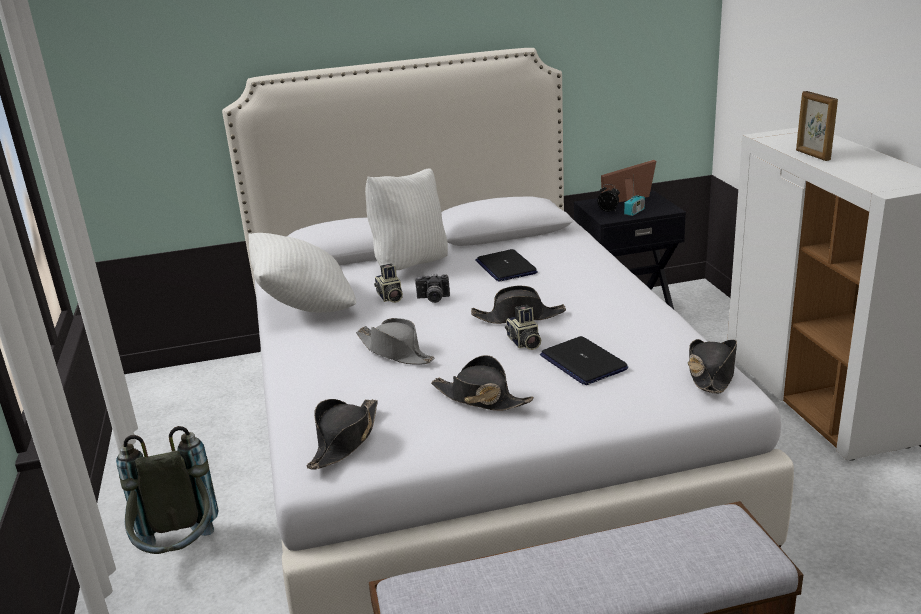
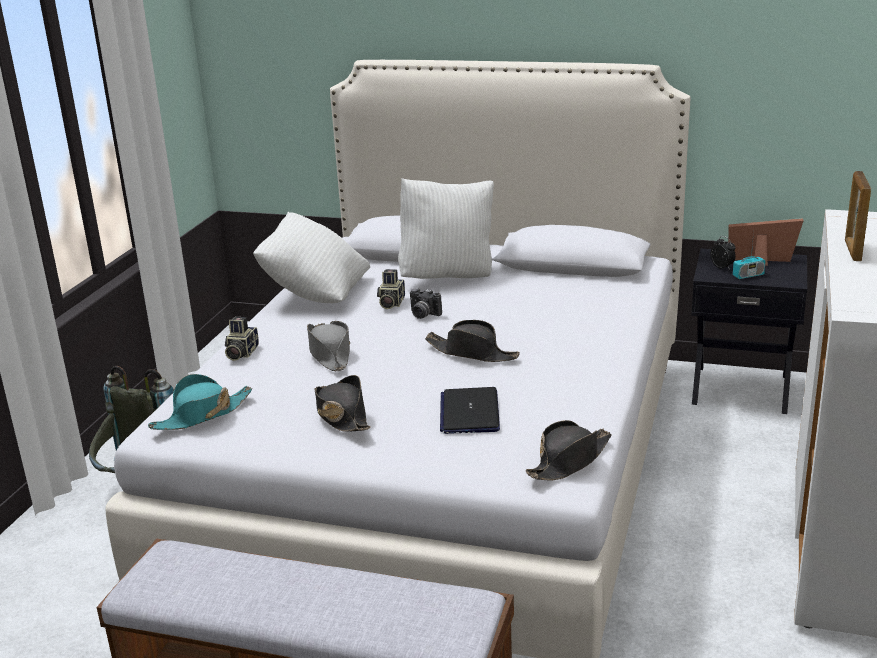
camera: 30 degrees right, 0 degrees up
black hat [307,399,378,470] -> turquoise hat [148,374,252,430]
laptop [475,249,538,282] -> none
camera [505,305,541,350] -> camera moved to [225,317,259,361]

